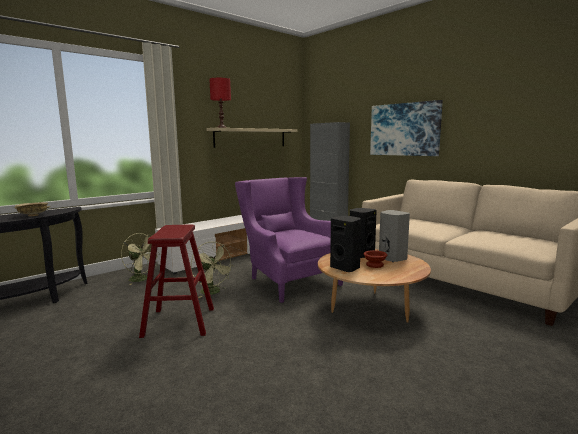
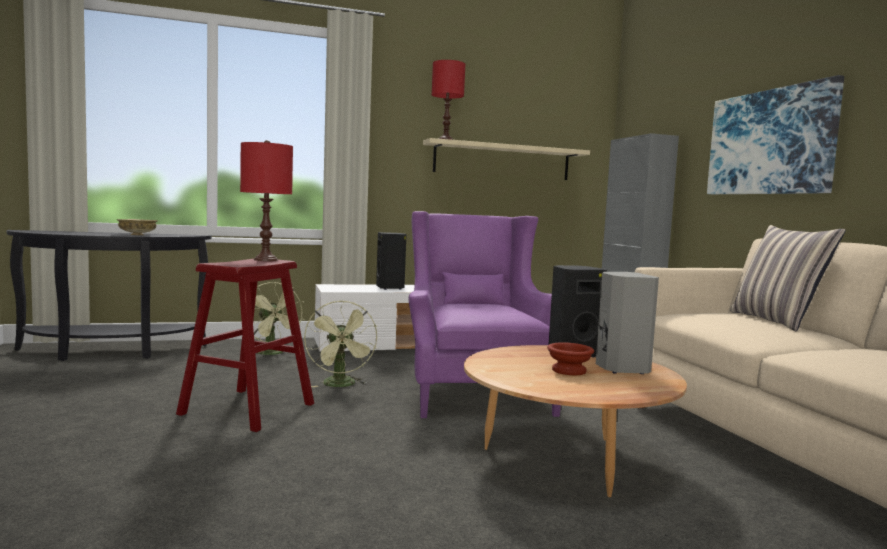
camera: 25 degrees right, 5 degrees down
black speaker [330,216,361,272] -> black speaker moved to [376,232,406,290]
none -> red table lamp [240,140,293,261]
none -> pillow [730,225,846,331]

